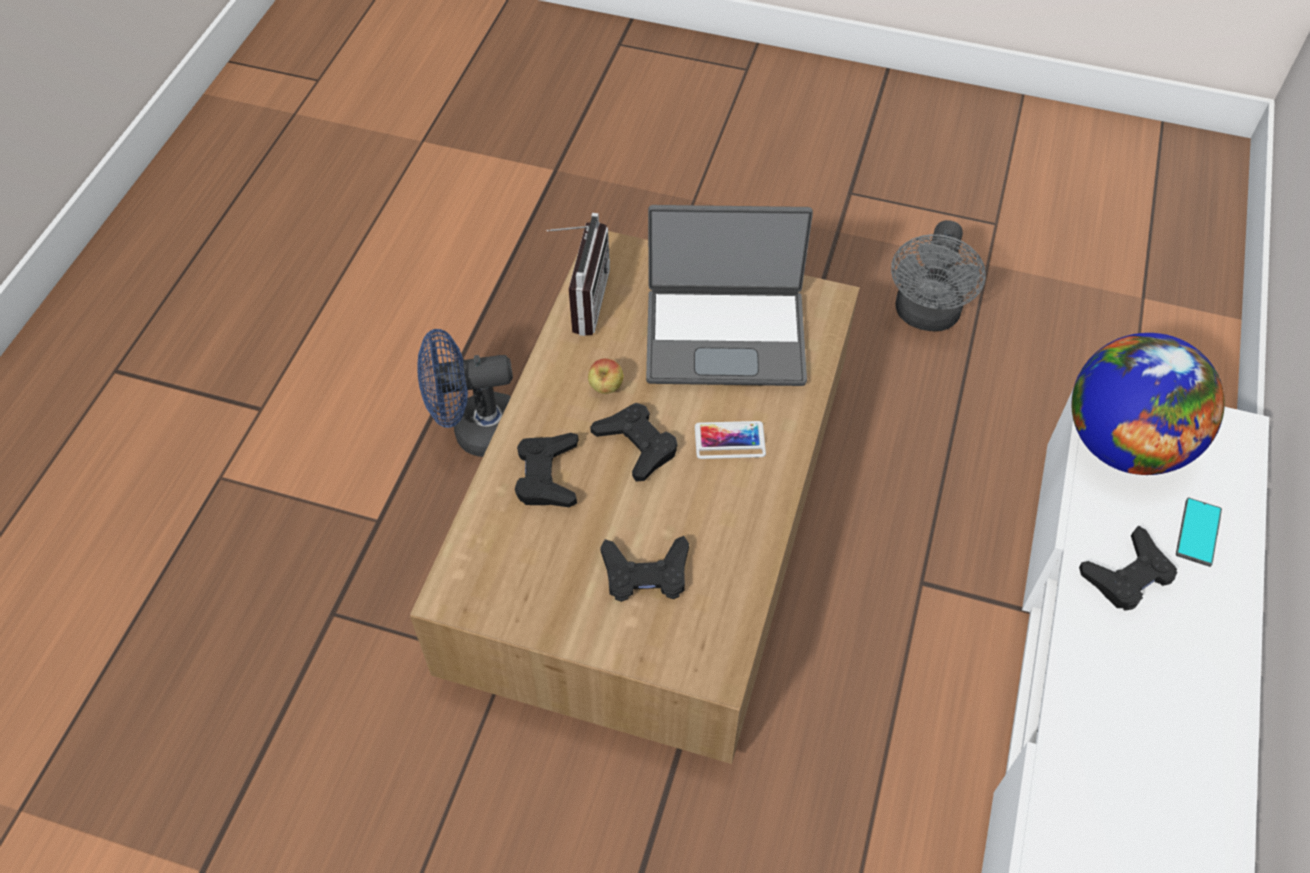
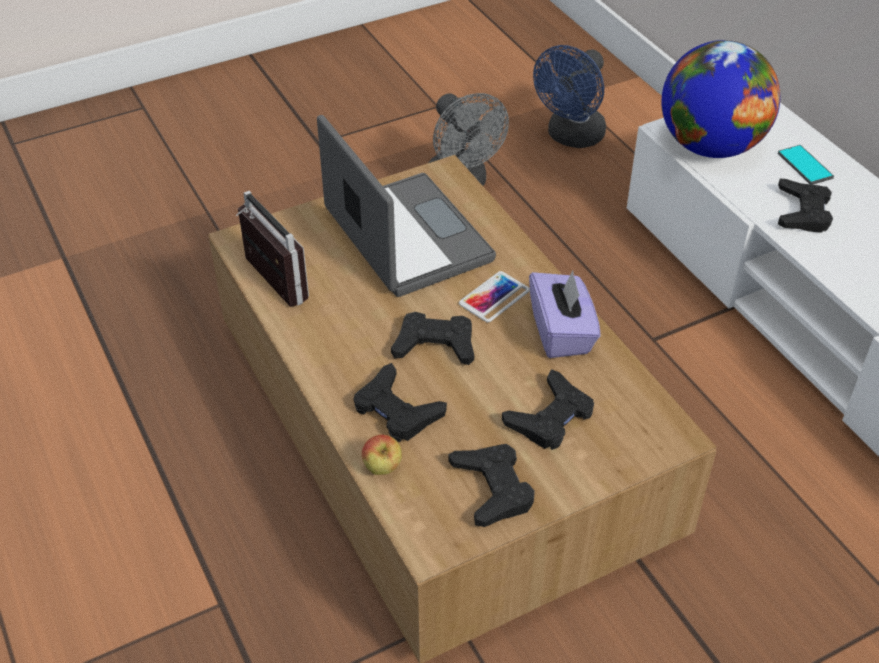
camera: 45 degrees left, 10 degrees down
blue fan [417,329,513,457] -> blue fan moved to [533,45,606,148]
apple [588,359,623,394] -> apple moved to [362,435,402,475]
laptop [646,205,813,386] -> laptop turned 75 degrees counterclockwise [317,115,496,297]
none -> black game controller [448,444,535,527]
none -> purple tissue box [529,271,601,358]

